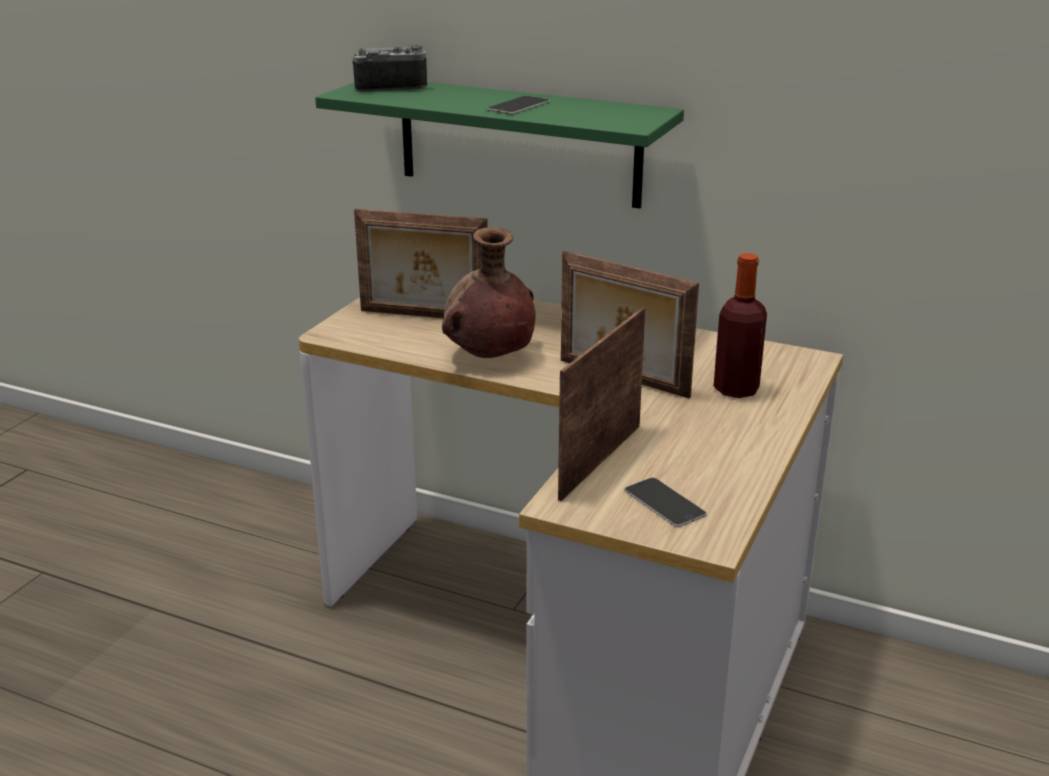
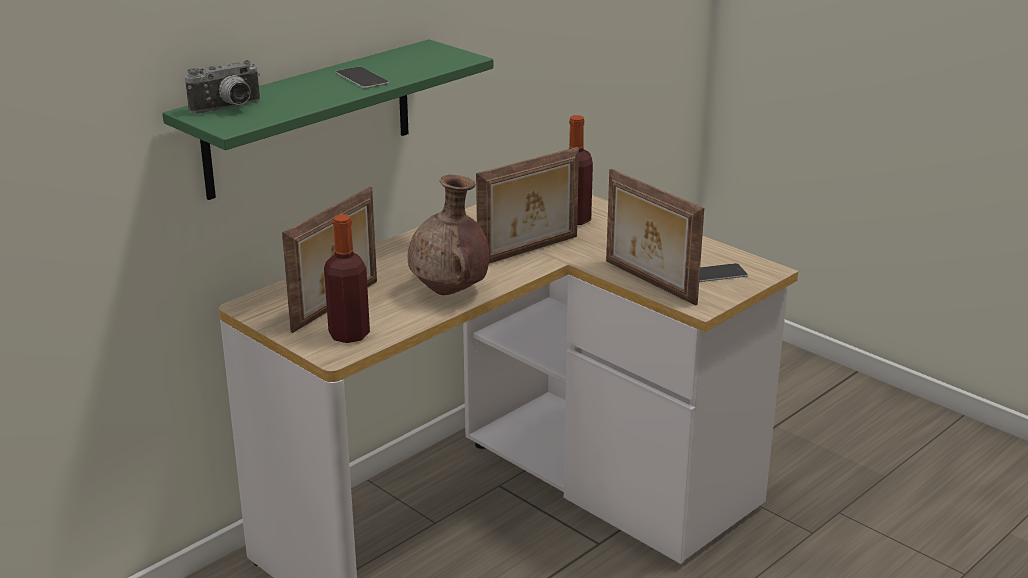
camera: 70 degrees left, 0 degrees up
camera [352,45,427,92] -> camera turned 135 degrees counterclockwise [185,60,260,114]
none -> bottle [324,214,370,343]

